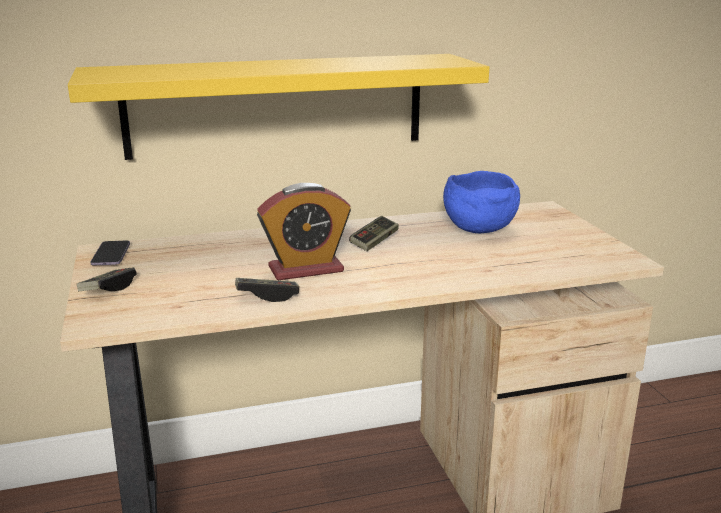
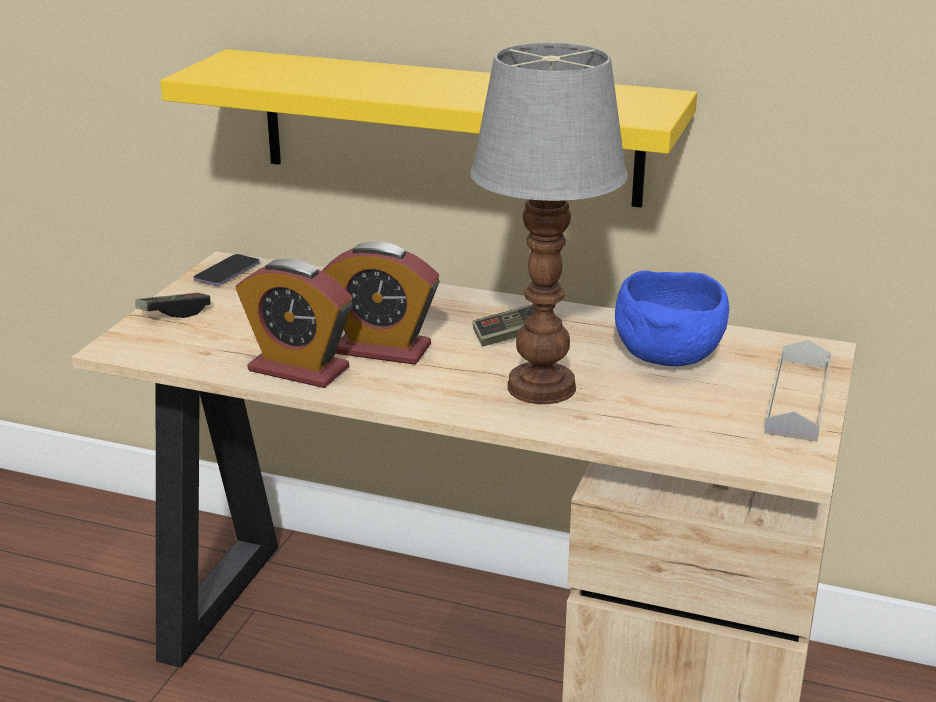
camera: 35 degrees right, 5 degrees up
game controller [235,278,299,302] -> alarm clock [236,259,352,388]
none -> table lamp [470,43,628,404]
none -> grey tray [764,340,831,442]

